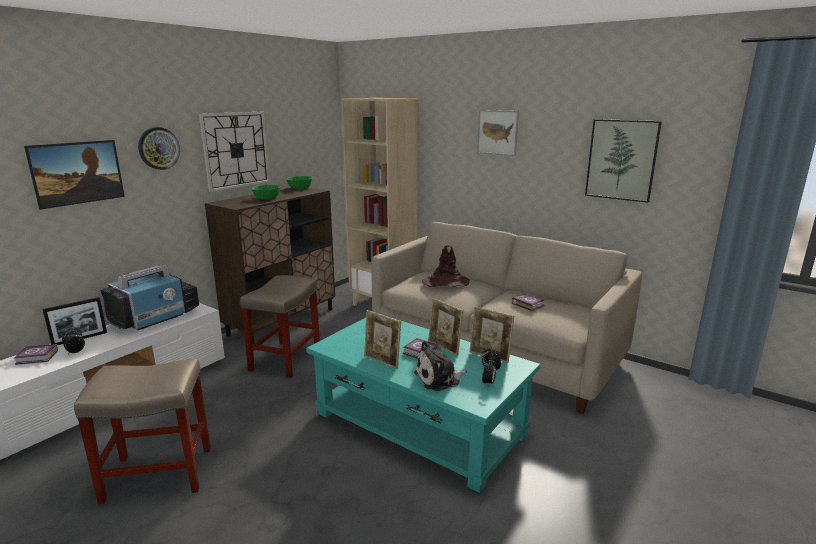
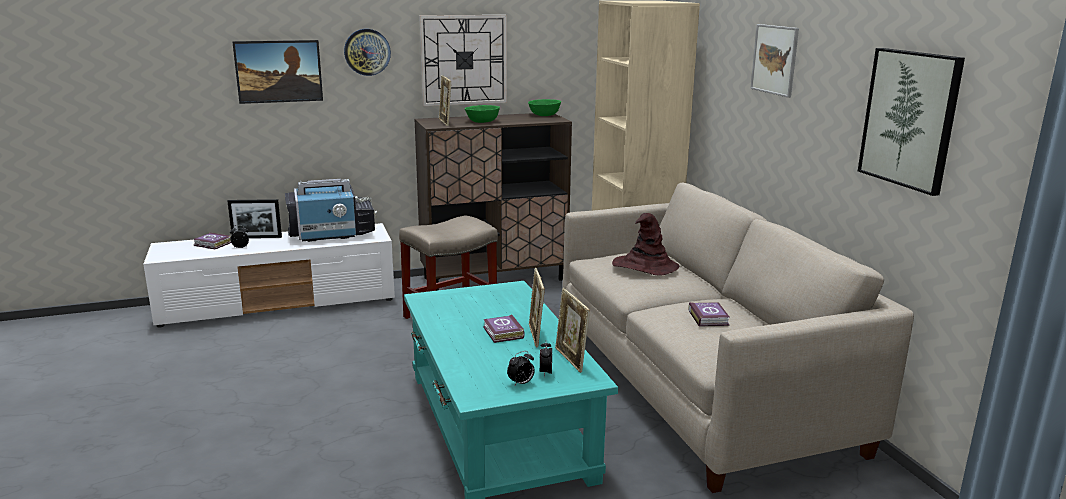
camera: 35 degrees right, 0 degrees up
beige stool [74,359,211,504] -> none
picture frame [364,310,401,369] -> picture frame moved to [439,75,451,126]
plush toy [414,340,467,391] -> none

